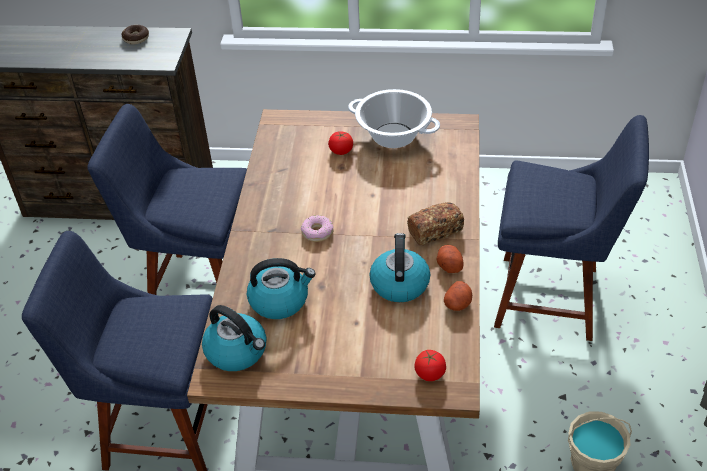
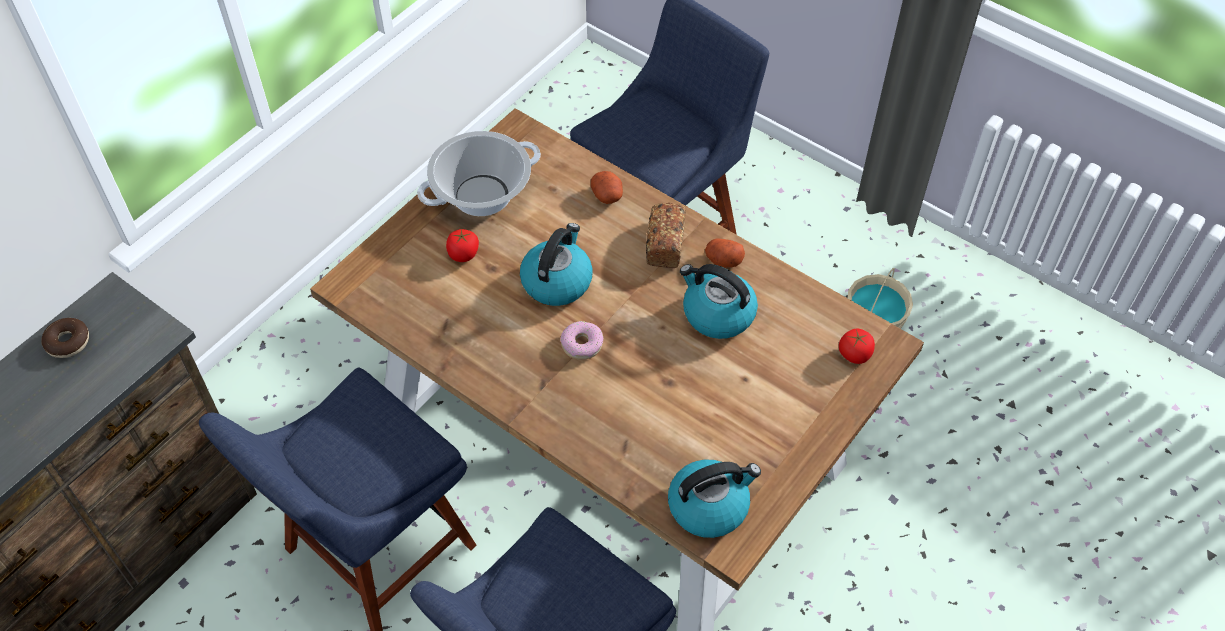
camera: 60 degrees left, 10 degrees up
kettle [247,258,316,319] -> kettle moved to [520,223,593,306]
potato [444,281,472,311] -> potato moved to [591,171,623,204]

